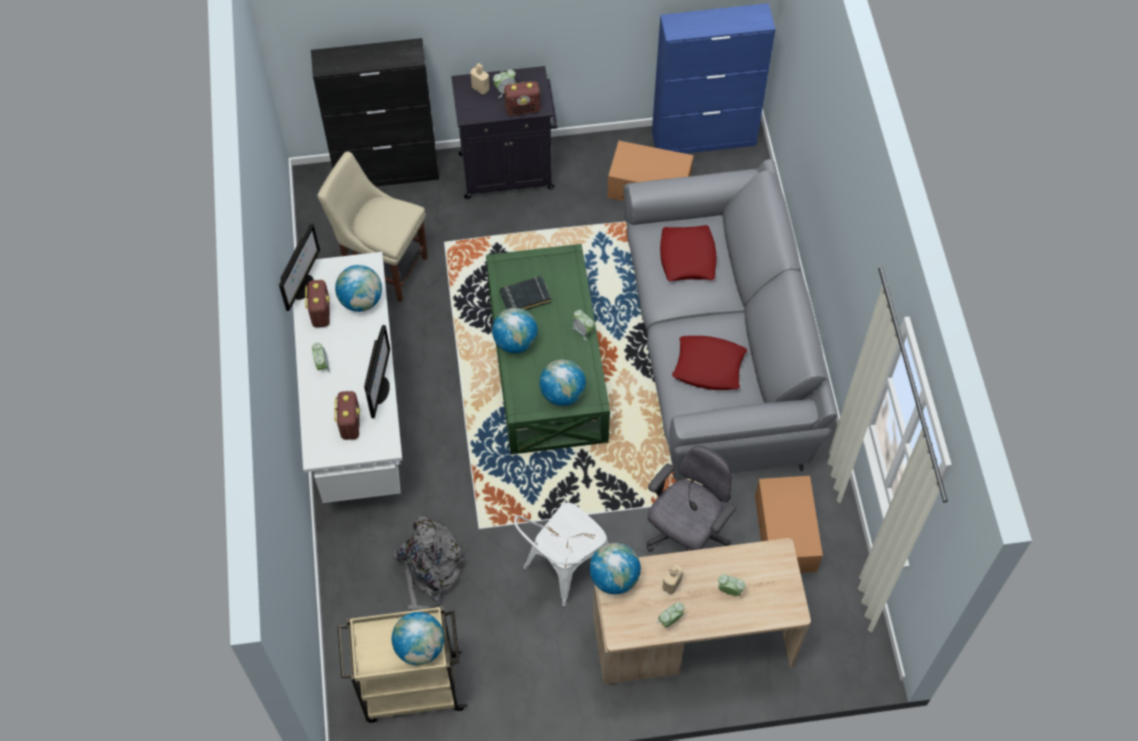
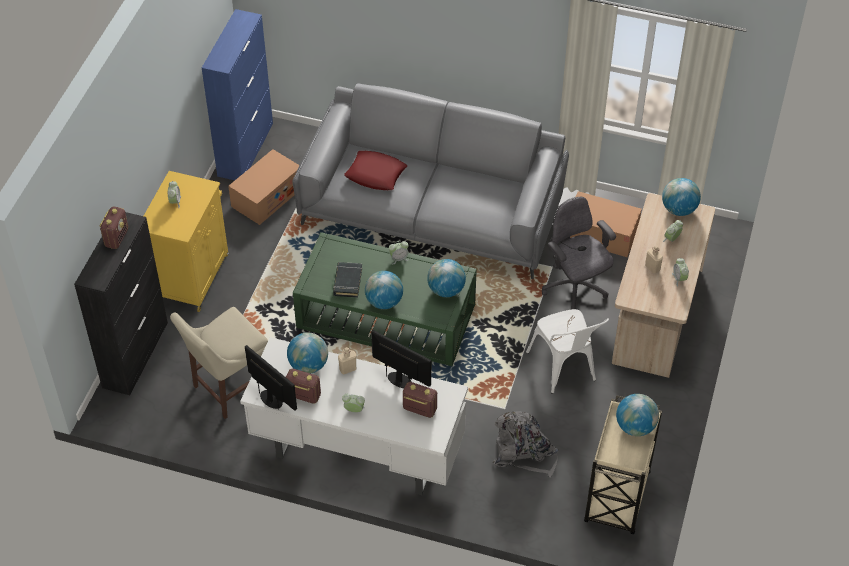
camera: 65 degrees left, 10 degrees down
black cabinet [451,66,558,199] -> yellow cabinet [144,171,229,312]
beige bottle [470,63,489,95] -> beige bottle moved to [338,347,356,375]
radio [504,81,540,116] -> radio moved to [100,207,128,249]
globe [589,543,641,594] -> globe moved to [662,178,701,216]
red pillow [672,336,747,390] -> none

